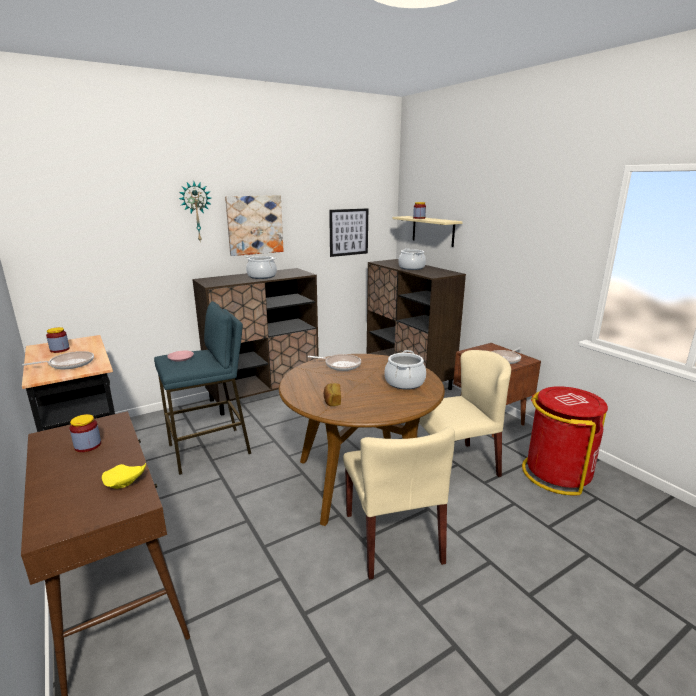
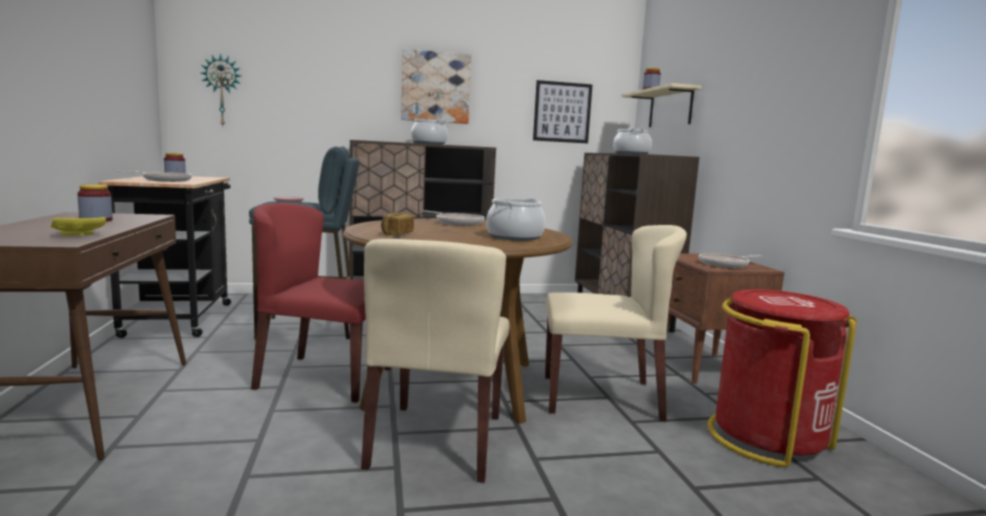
camera: 20 degrees right, 10 degrees down
wall clock [179,182,212,243] -> wall clock moved to [201,54,241,126]
none -> red chair [251,203,391,403]

